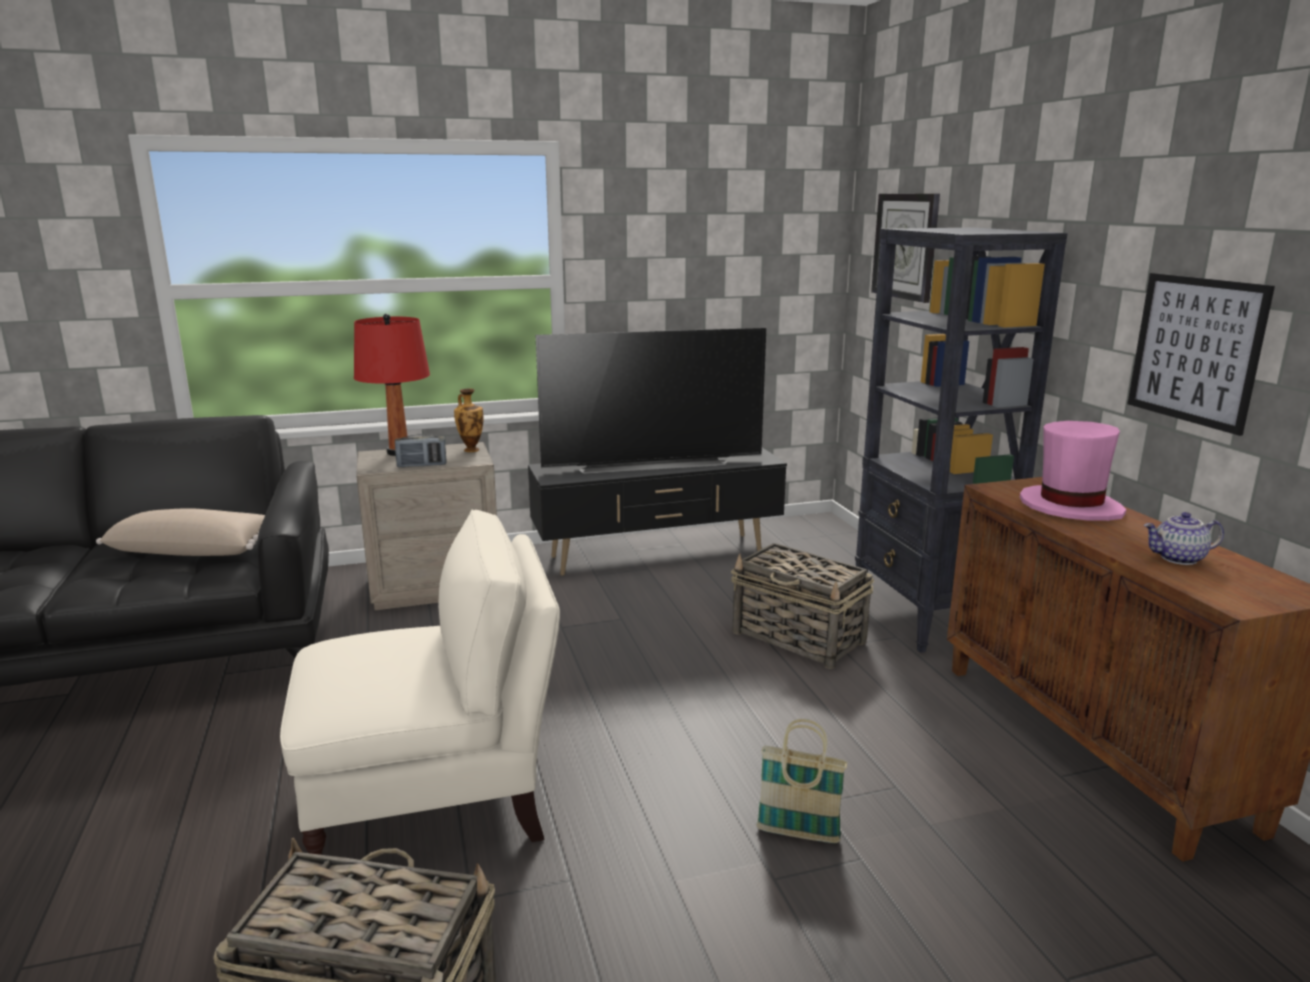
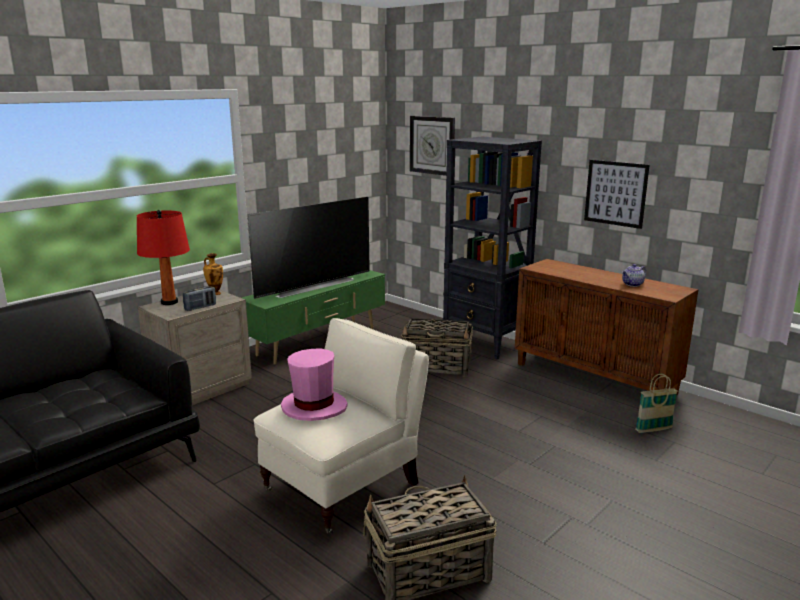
camera: 30 degrees left, 0 degrees up
beige pillow [96,508,265,556] -> none
black tv stand [528,448,787,576] -> green tv stand [242,270,385,365]
basket [756,719,847,843] -> basket moved to [635,374,678,433]
pink hat [1020,421,1126,521] -> pink hat moved to [281,348,347,421]

